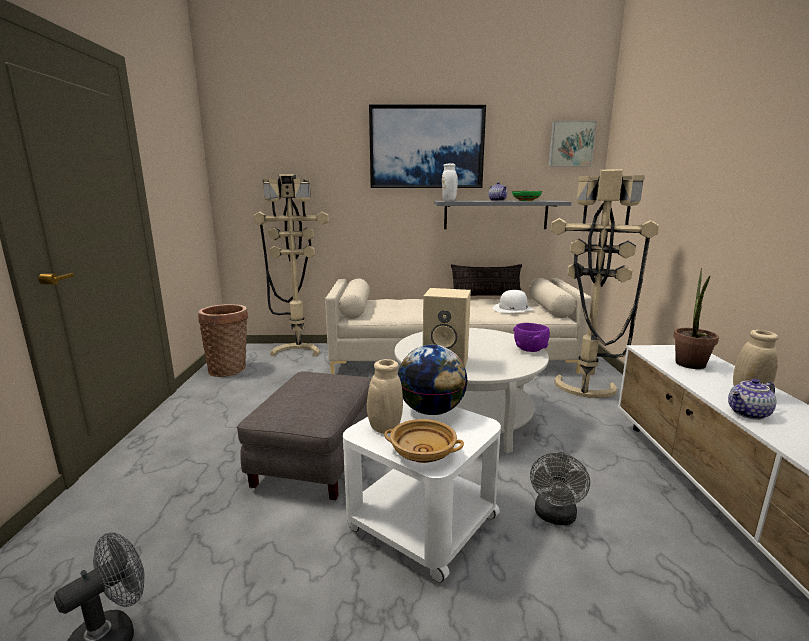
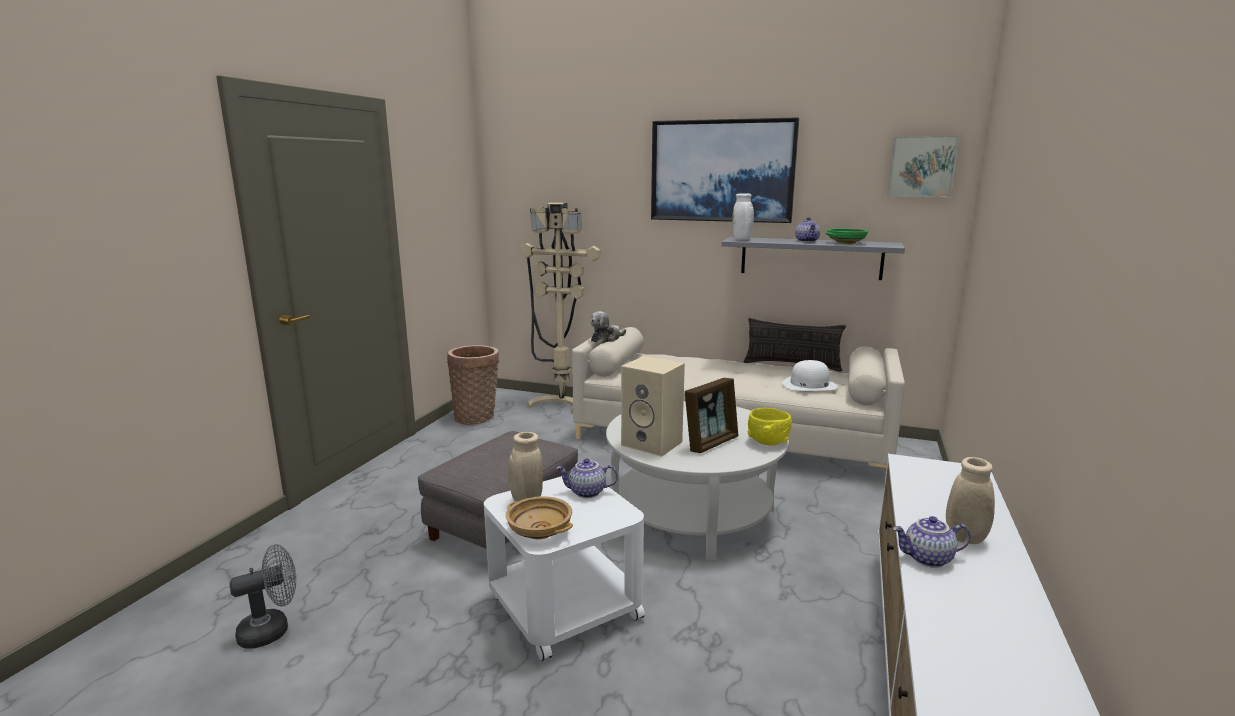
camera: 20 degrees right, 0 degrees up
globe [398,345,468,415] -> teapot [556,458,618,498]
purple bowl [513,323,550,352] -> yellow bowl [748,408,792,445]
grey fan [530,452,590,525] -> none
beige floor lamp [551,169,659,398] -> none
potted plant [673,268,719,369] -> none
none -> plush toy [590,311,626,344]
none -> picture frame [685,378,738,453]

